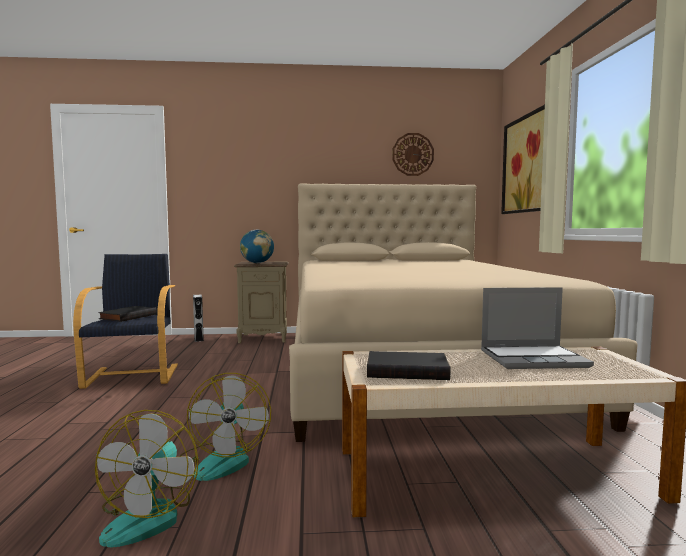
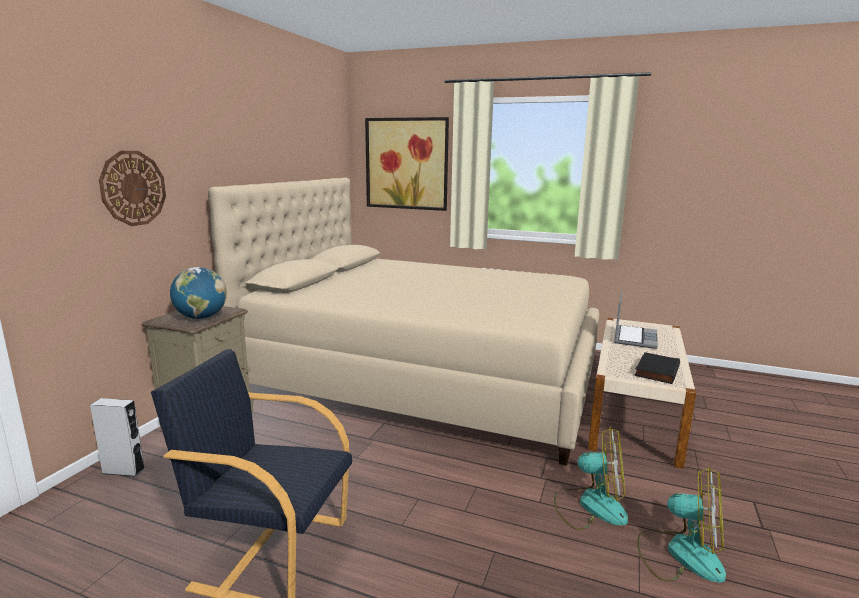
camera: 65 degrees left, 10 degrees up
black book [98,306,157,322] -> none
wall clock [392,133,434,176] -> wall clock moved to [99,151,166,226]

